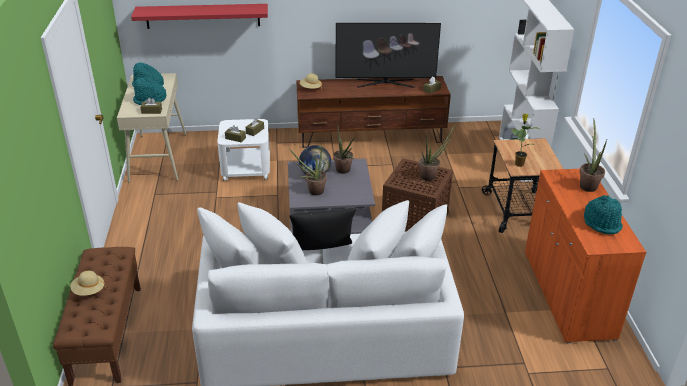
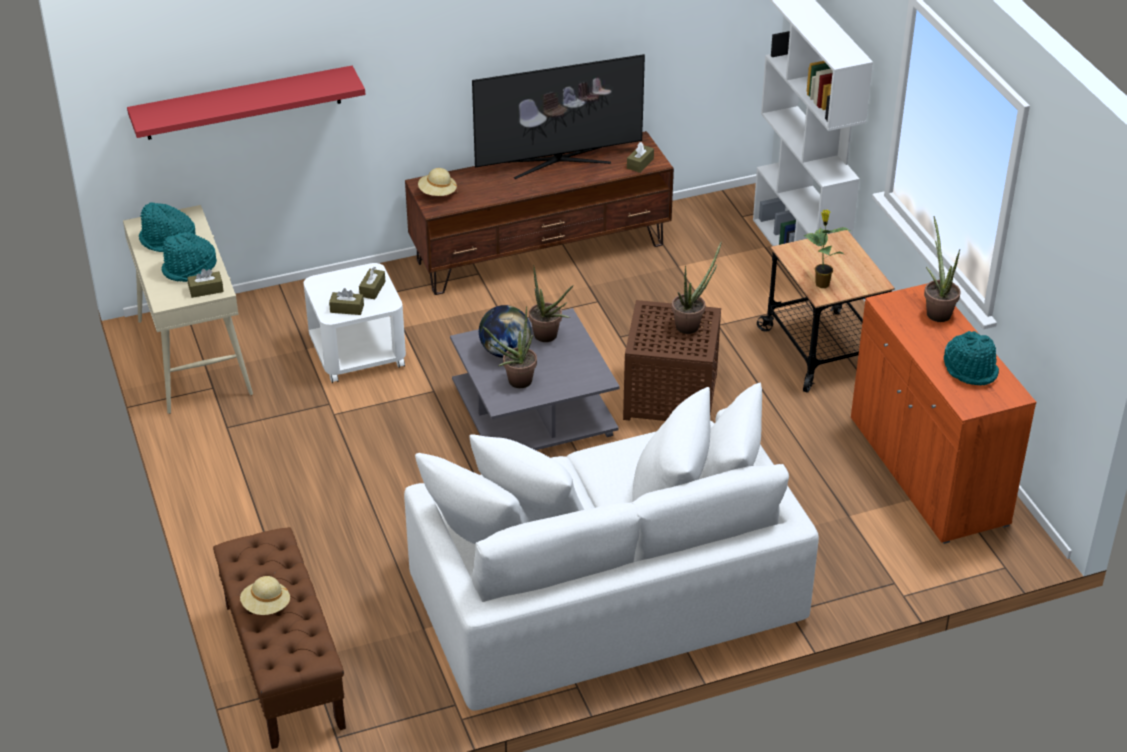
camera: 15 degrees left, 5 degrees up
black pillow [289,208,357,250] -> none

